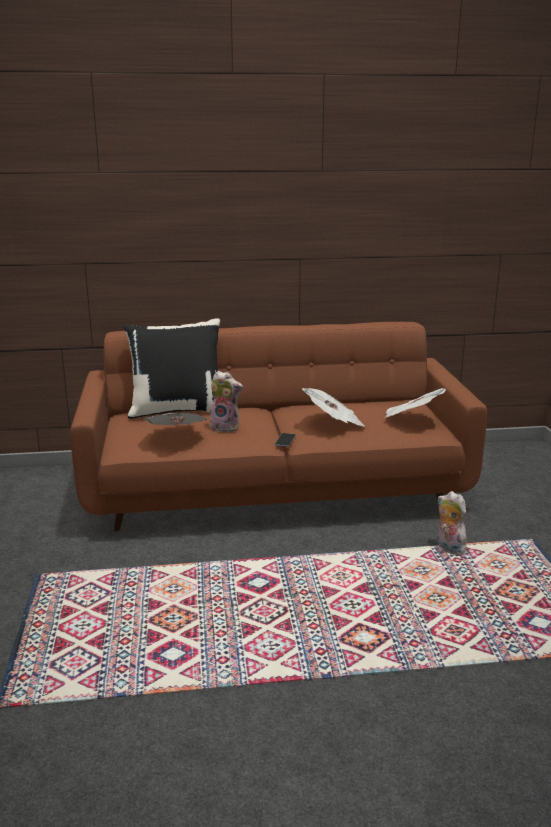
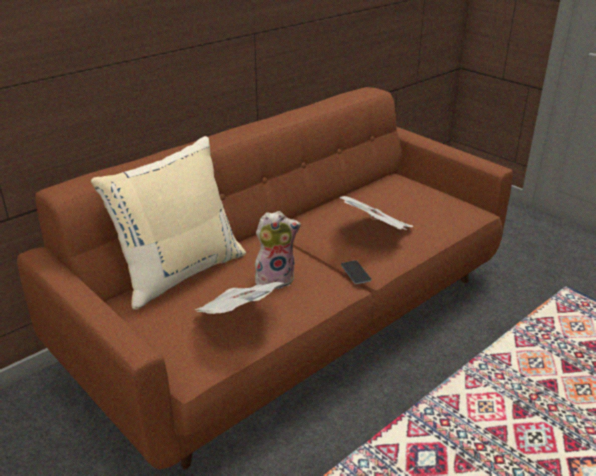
camera: 35 degrees left, 10 degrees up
black pillow [123,318,220,419] -> beige pillow [91,136,246,310]
newspaper [385,388,446,418] -> none
plush toy [437,491,467,555] -> none

